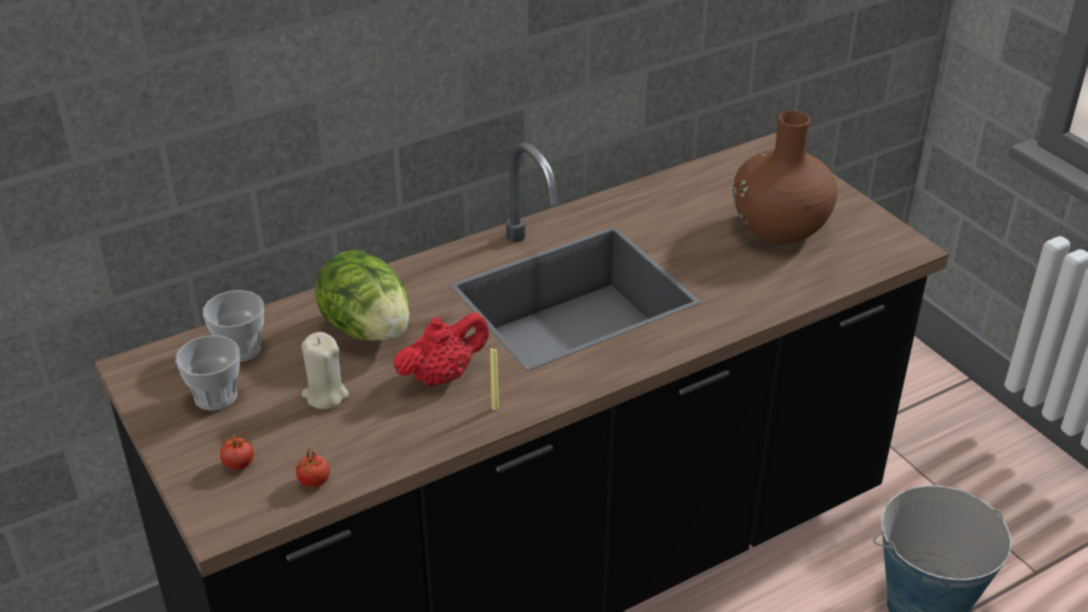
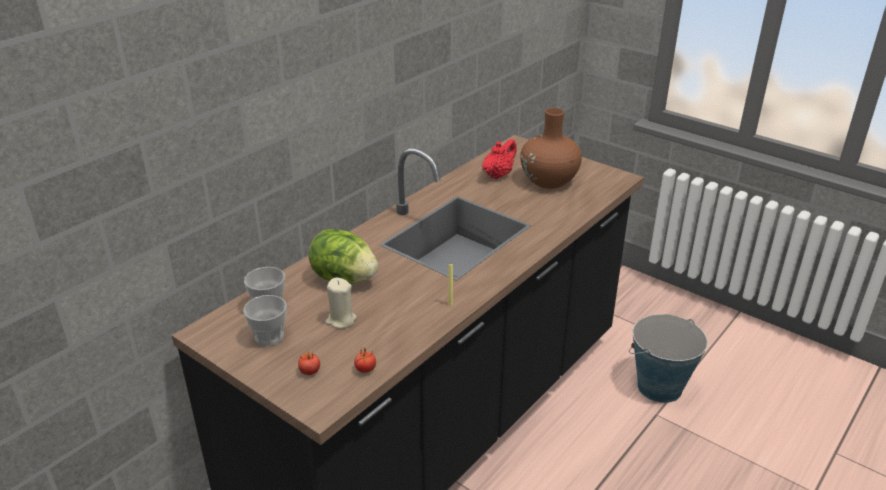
camera: 20 degrees left, 5 degrees down
red teapot [393,312,489,387] -> red teapot moved to [482,139,517,180]

